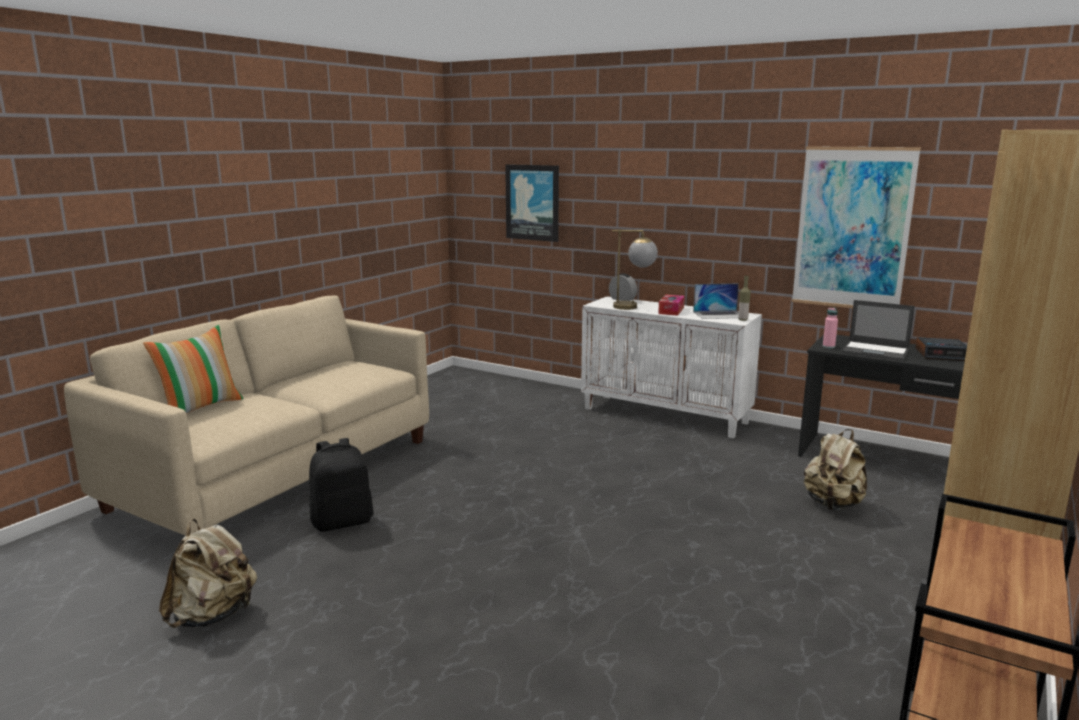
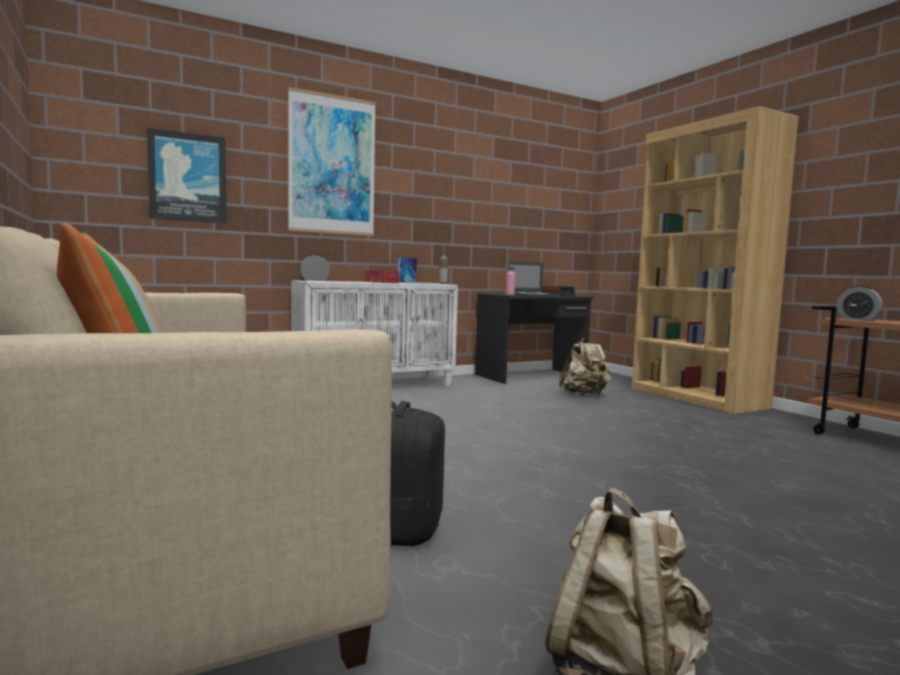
camera: 60 degrees left, 10 degrees down
table lamp [612,229,658,310] -> none
picture [792,146,921,308] -> picture moved to [288,87,376,236]
none -> alarm clock [837,286,883,321]

